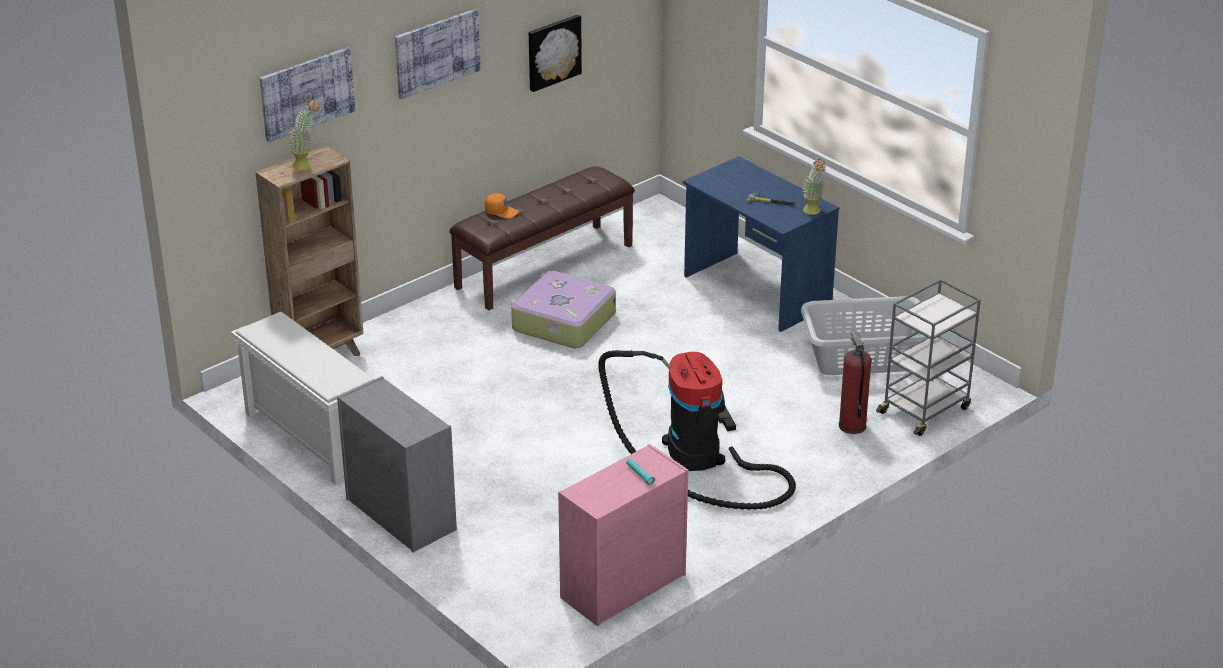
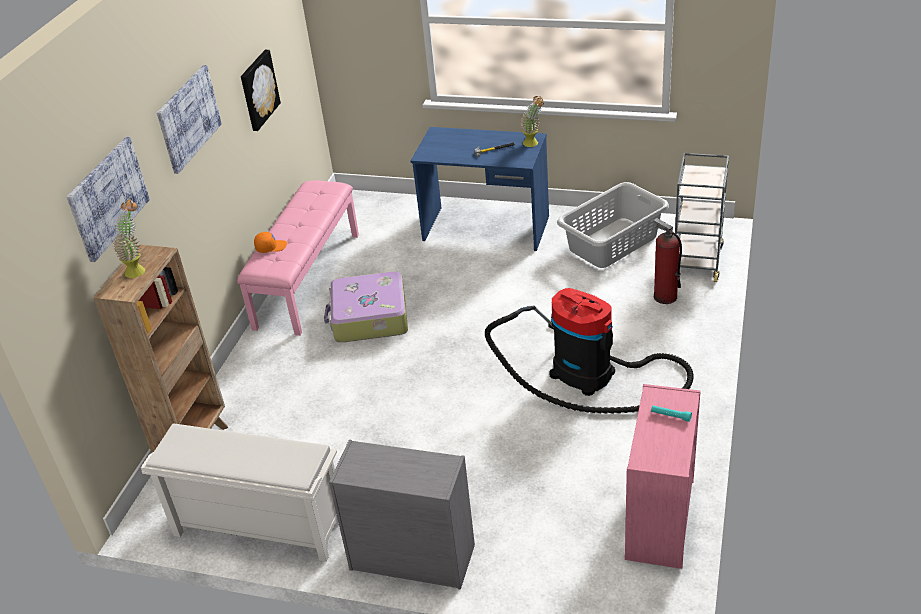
camera: 30 degrees left, 5 degrees up
brown bench [449,166,635,310] -> pink bench [237,180,359,336]

